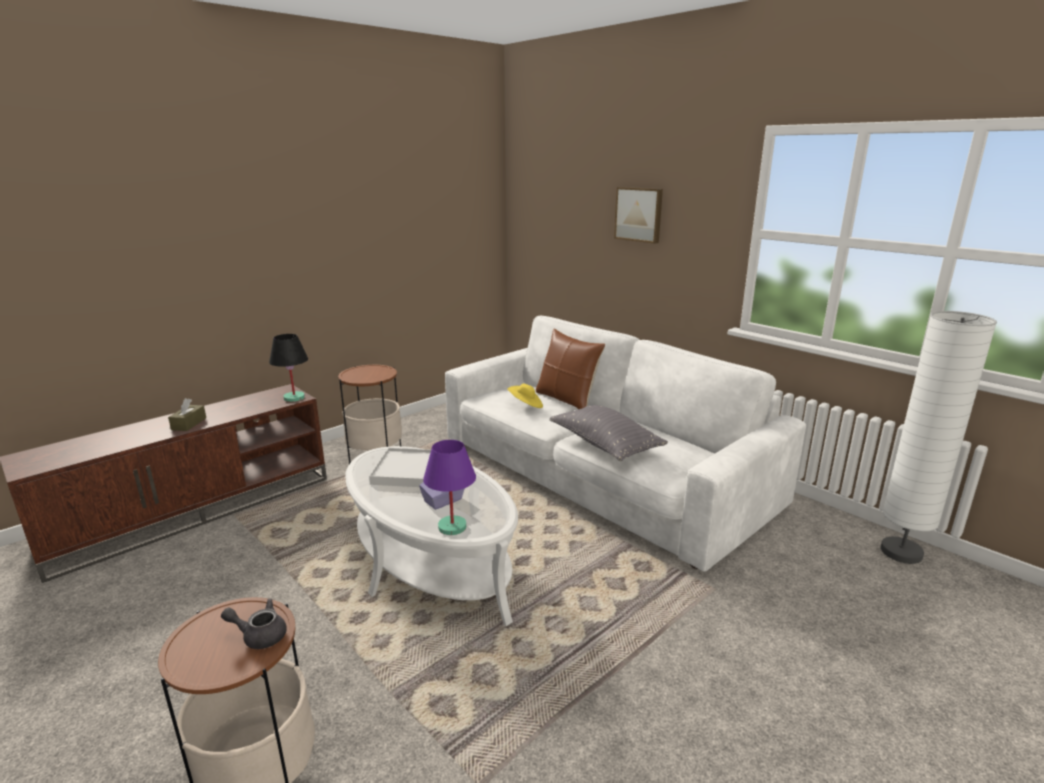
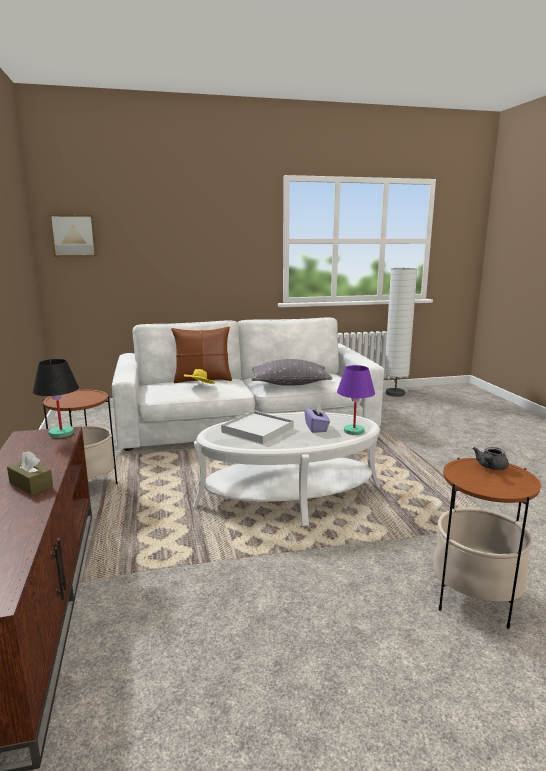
camera: 60 degrees left, 5 degrees down
picture [614,187,663,244] -> picture moved to [49,215,97,257]

